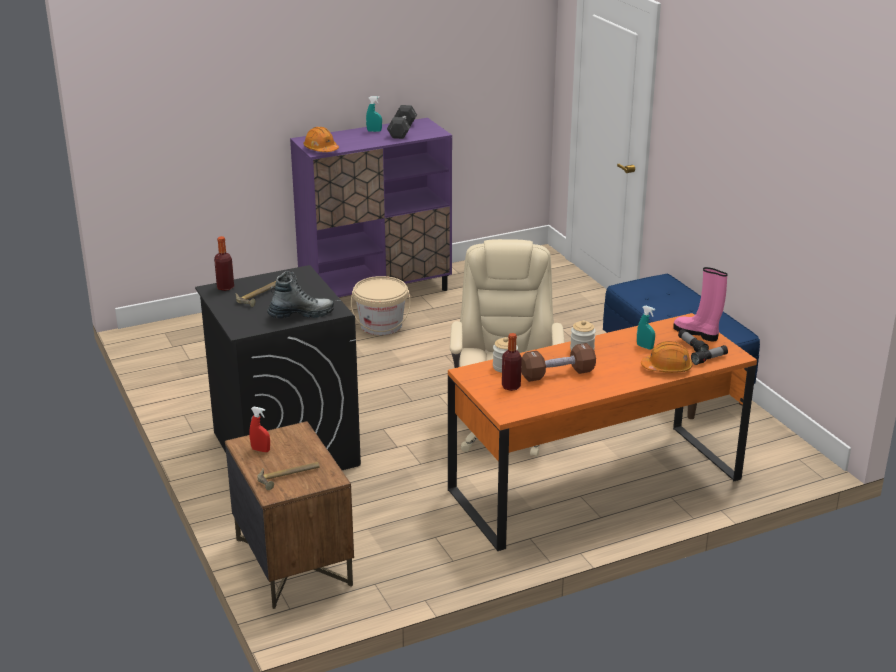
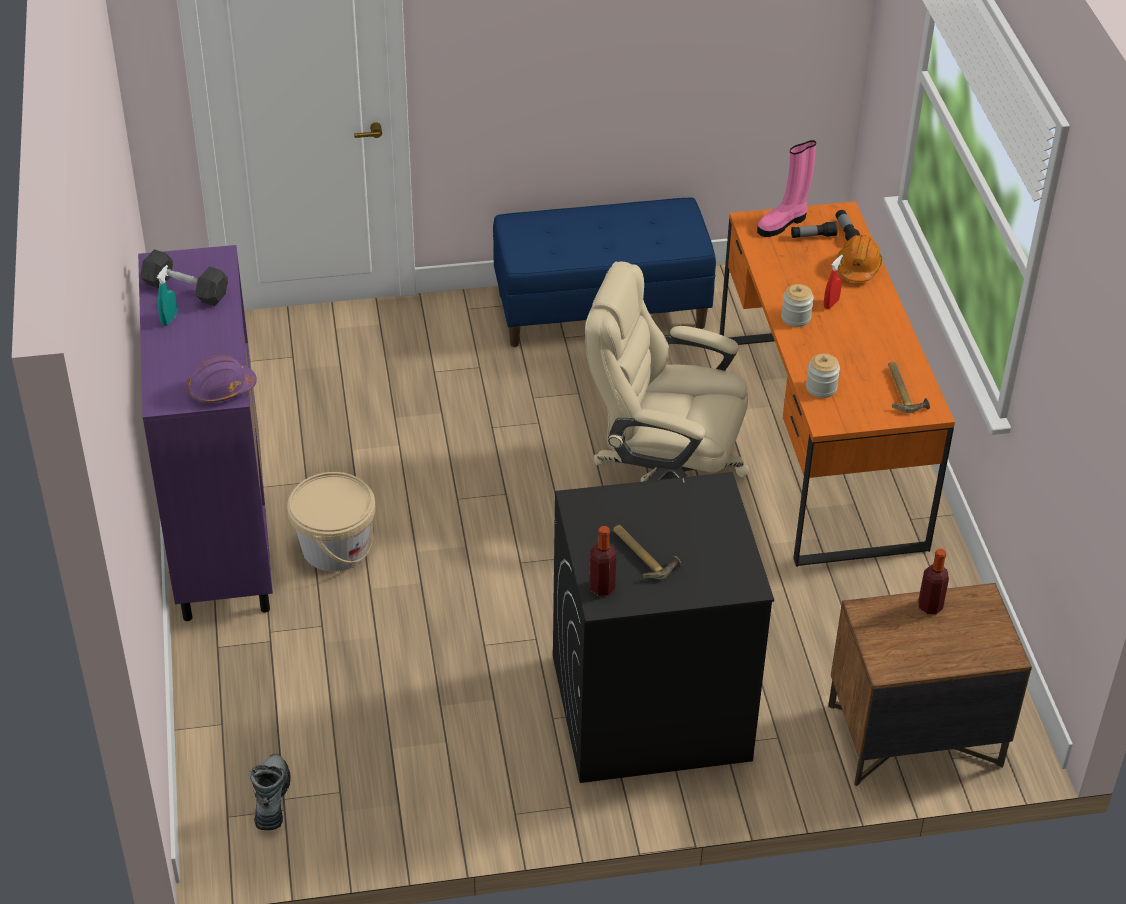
camera: 75 degrees left, 15 degrees up
red spray bottle [249,407,270,452] -> red spray bottle moved to [824,255,843,309]
hammer [257,462,320,490] -> hammer moved to [888,362,930,413]
boot [267,271,334,319] -> boot moved to [250,754,291,830]
orange hard hat [303,127,339,152] -> purple hard hat [187,355,257,403]
bottle [502,333,522,391] -> bottle moved to [918,549,949,614]
brown dumbbell [521,343,596,382] -> none
turquoise spray bottle [637,306,655,350] -> none

